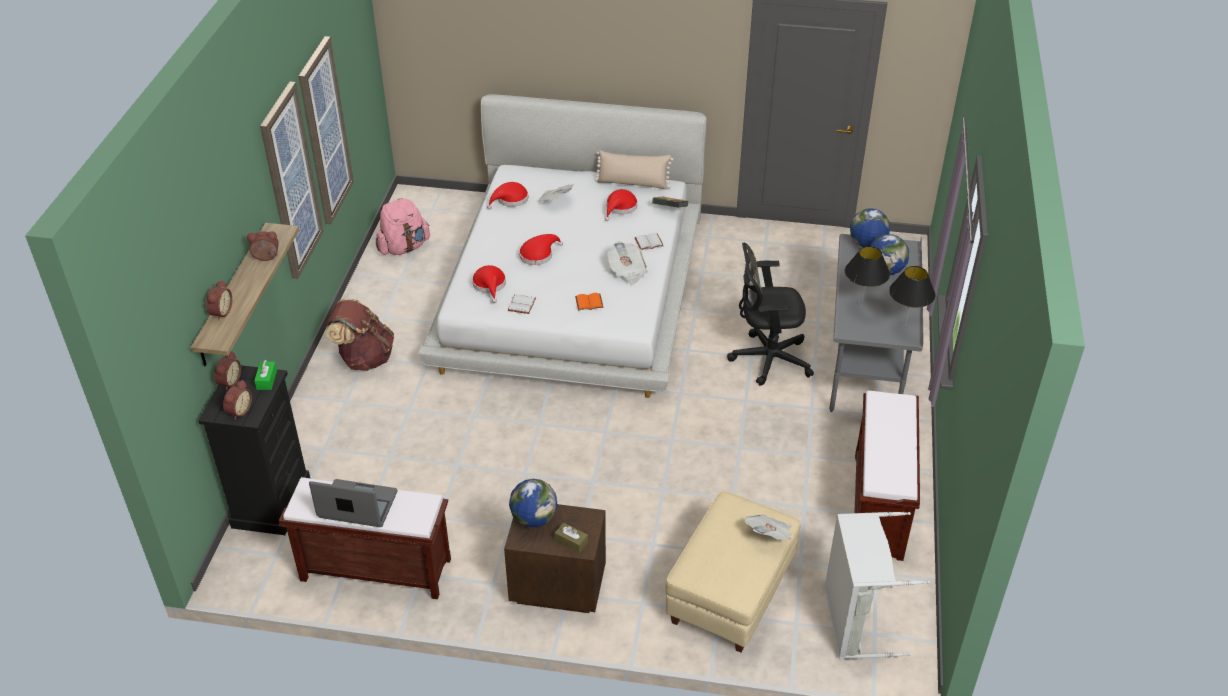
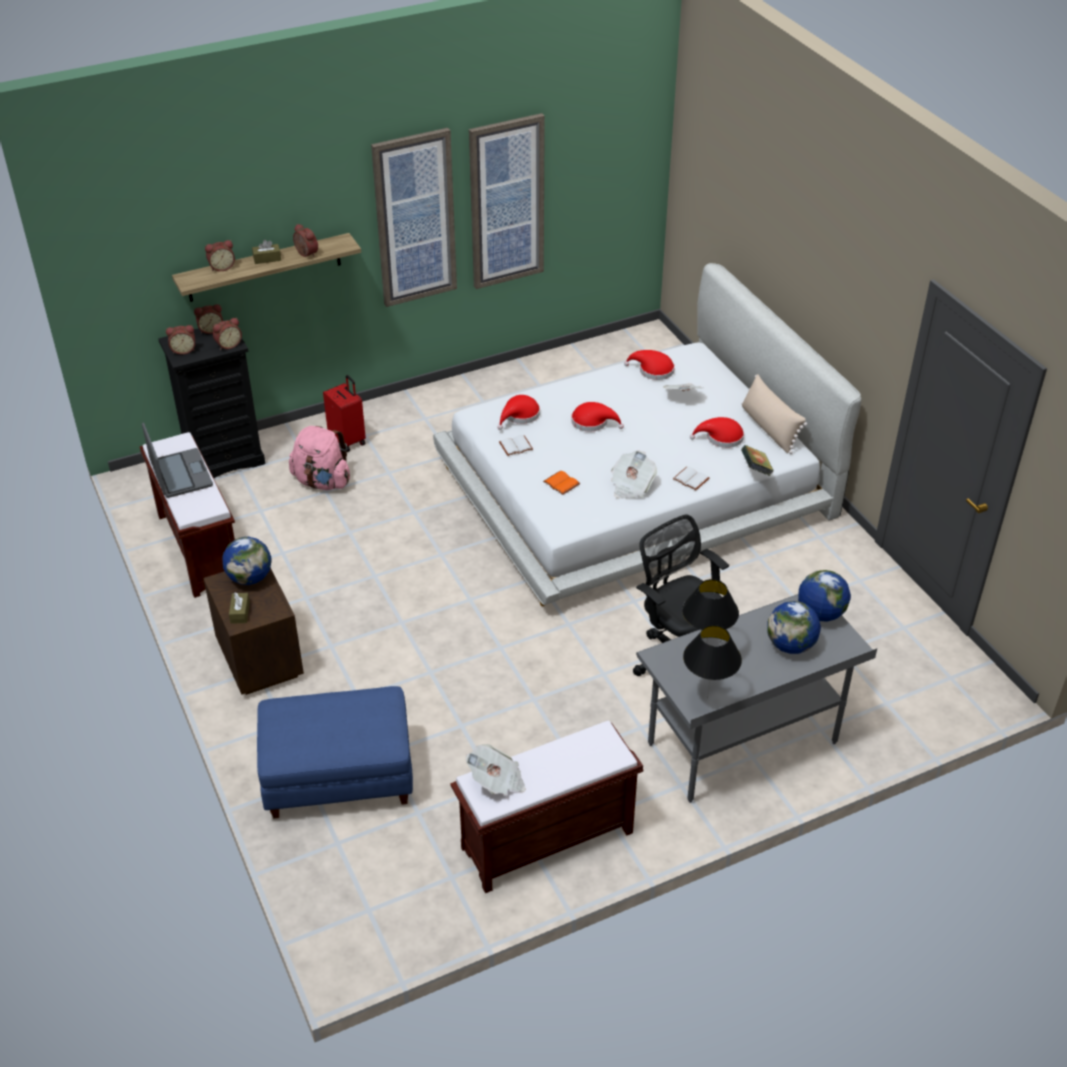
camera: 55 degrees right, 0 degrees up
green tissue box [254,360,277,390] -> alarm clock [213,318,242,350]
brown backpack [326,298,394,371] -> none
pink backpack [376,198,430,255] -> pink backpack moved to [289,426,350,490]
beige ottoman [665,491,801,653] -> blue ottoman [257,686,413,819]
newspaper [745,514,792,540] -> newspaper moved to [465,744,526,795]
grey laundry basket [824,512,930,659] -> none
none -> brown tissue box [252,240,281,264]
none -> red suitcase [323,375,366,452]

